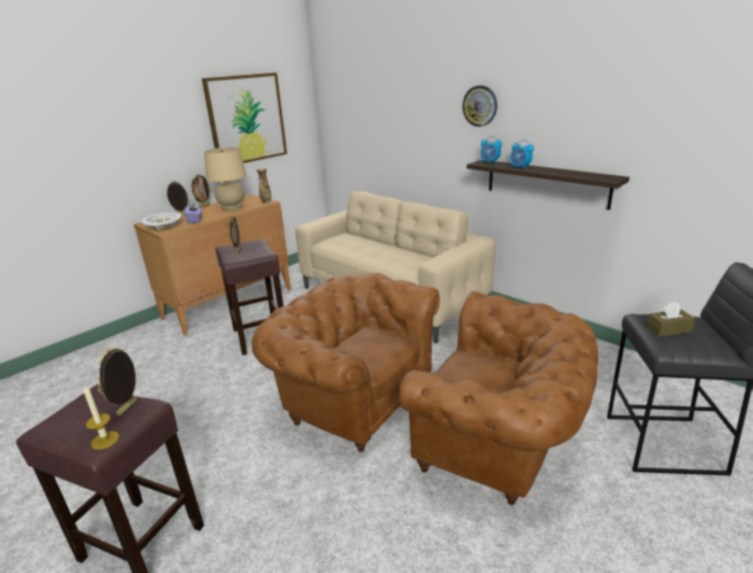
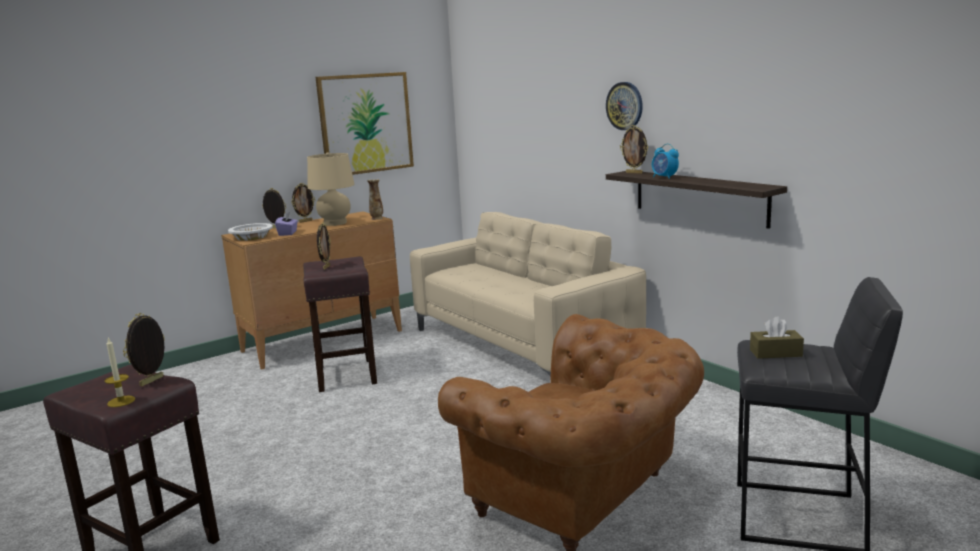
camera: 10 degrees right, 10 degrees down
brown armchair [251,273,440,452] -> none
alarm clock [481,136,502,164] -> picture frame [620,125,648,174]

